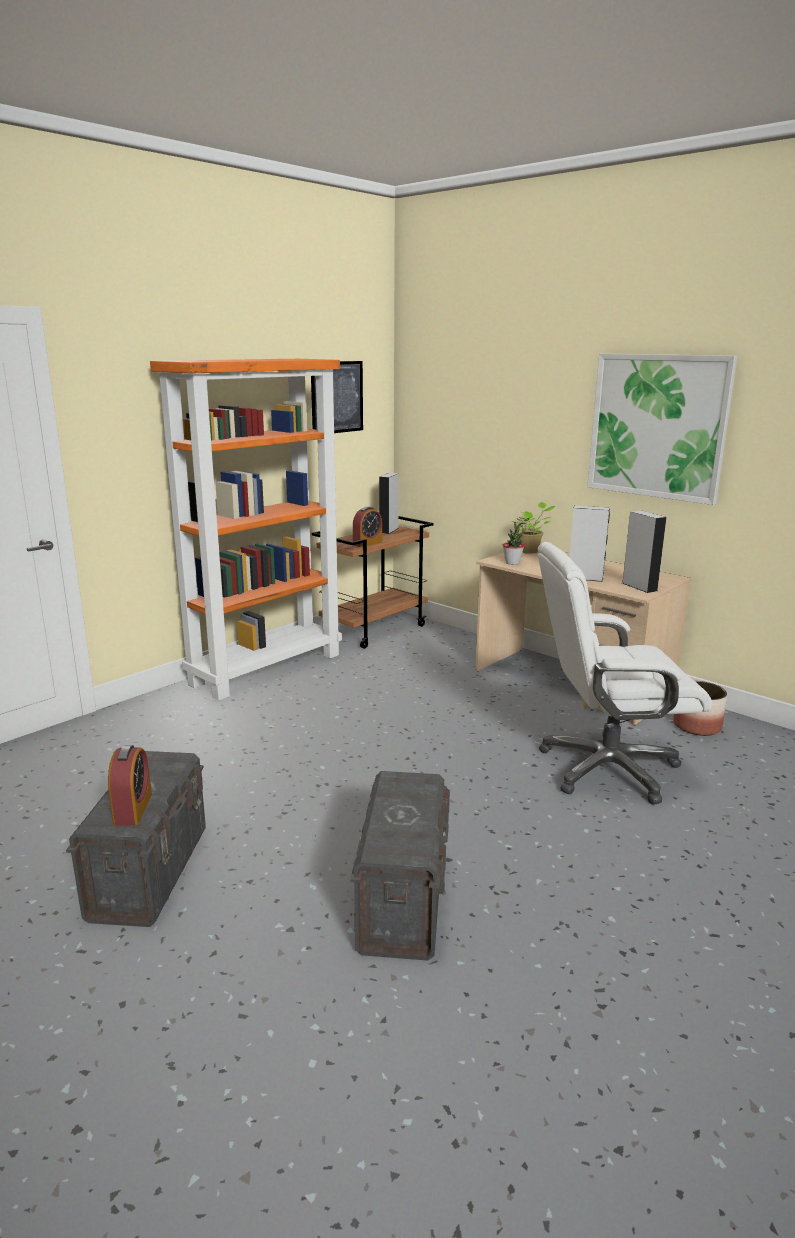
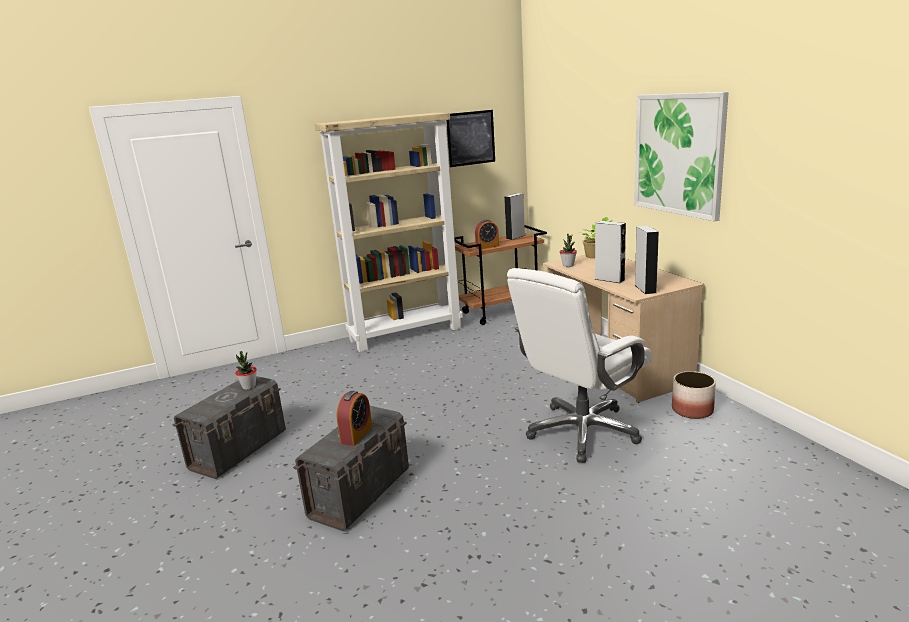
camera: 25 degrees right, 0 degrees up
alarm clock [108,745,152,826] -> alarm clock moved to [337,391,372,446]
orange bookcase [150,359,342,701] -> beige bookcase [315,113,463,352]
white office chair [538,542,712,805] -> white office chair turned 60 degrees counterclockwise [507,268,652,463]
none -> potted plant [235,351,257,390]

